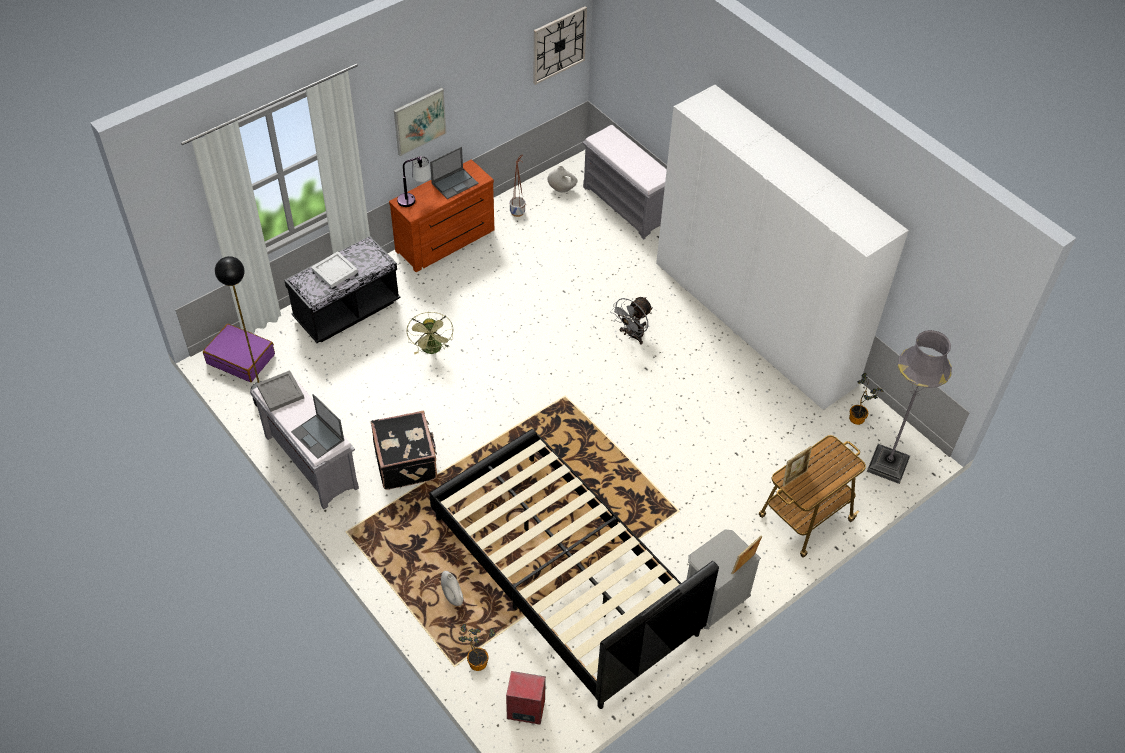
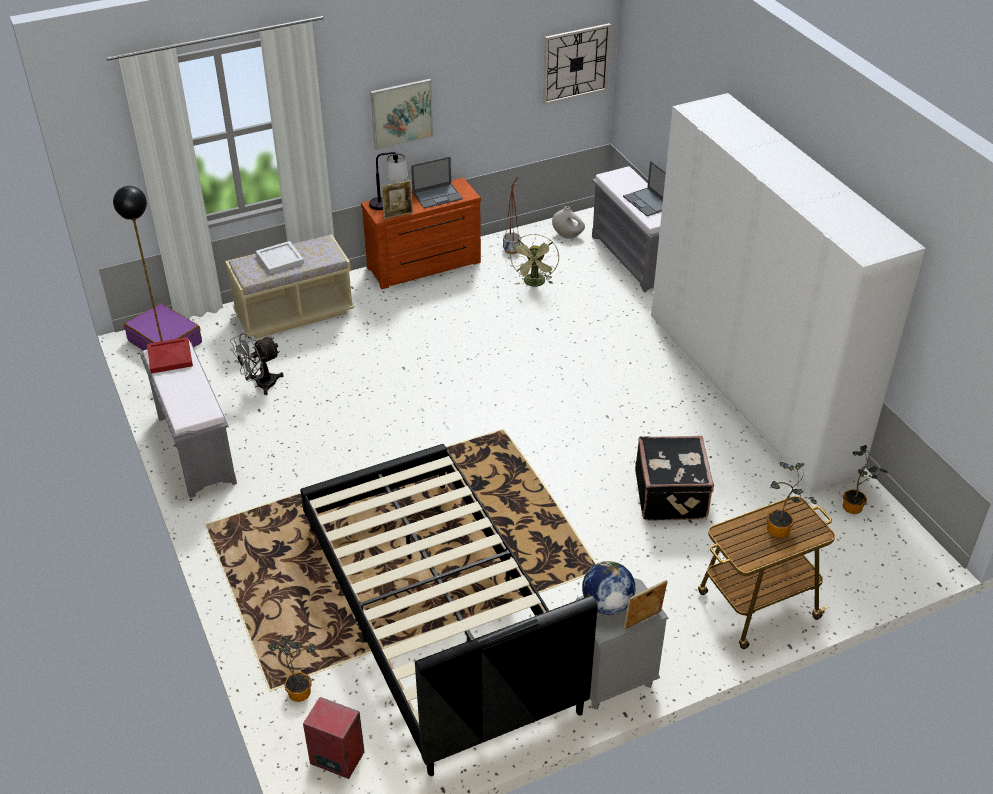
camera: 15 degrees right, 10 degrees down
grey tray [257,371,304,412] -> red tray [147,337,193,374]
black bench [284,236,401,343] -> beige bench [225,234,354,339]
laptop [291,394,344,458] -> laptop moved to [623,161,666,216]
black suitcase [371,411,437,490] -> black suitcase moved to [635,436,714,521]
green fan [407,312,454,354] -> green fan moved to [510,234,559,287]
white vase [441,571,463,606] -> none
grey fan [610,297,653,345] -> grey fan moved to [230,333,284,395]
picture frame [783,446,812,486] -> picture frame moved to [381,180,413,219]
grey floor lamp [867,330,952,484] -> none
none -> globe [582,561,635,615]
none -> potted plant [767,462,817,538]

